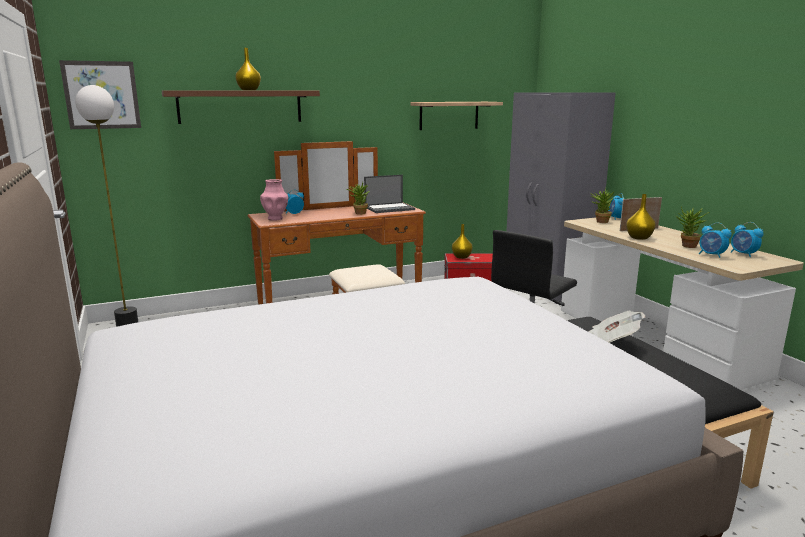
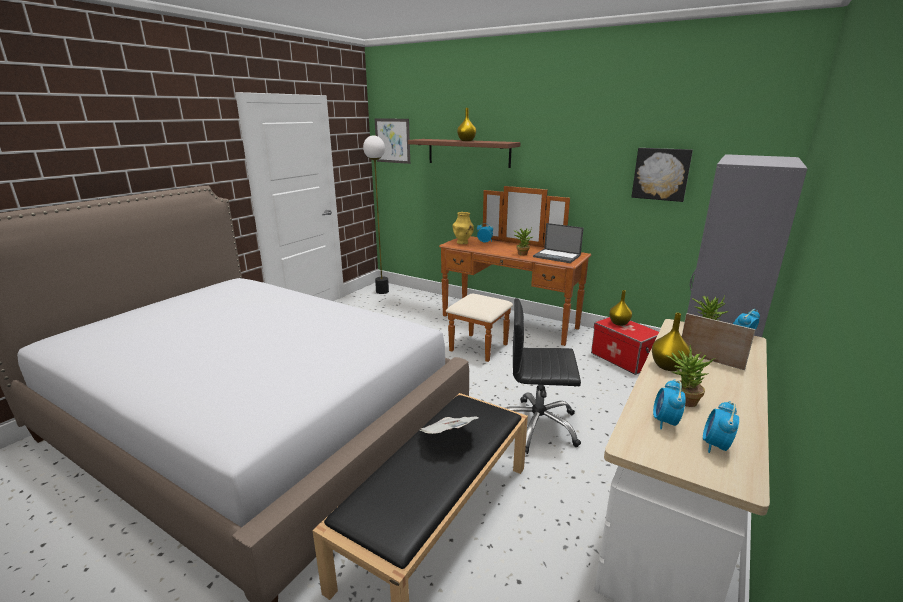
camera: 55 degrees right, 5 degrees up
pink vase [260,179,288,221] -> yellow vase [453,212,474,244]
shelf [411,102,503,130] -> picture [631,148,693,202]

